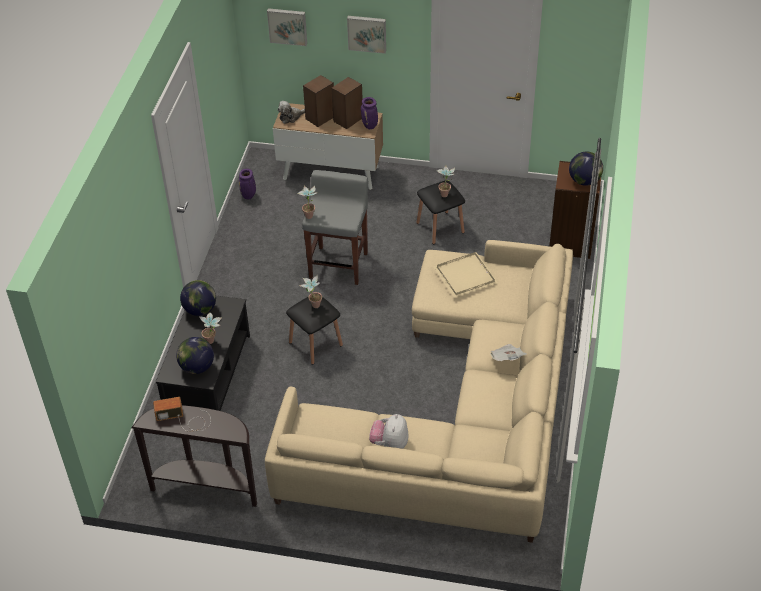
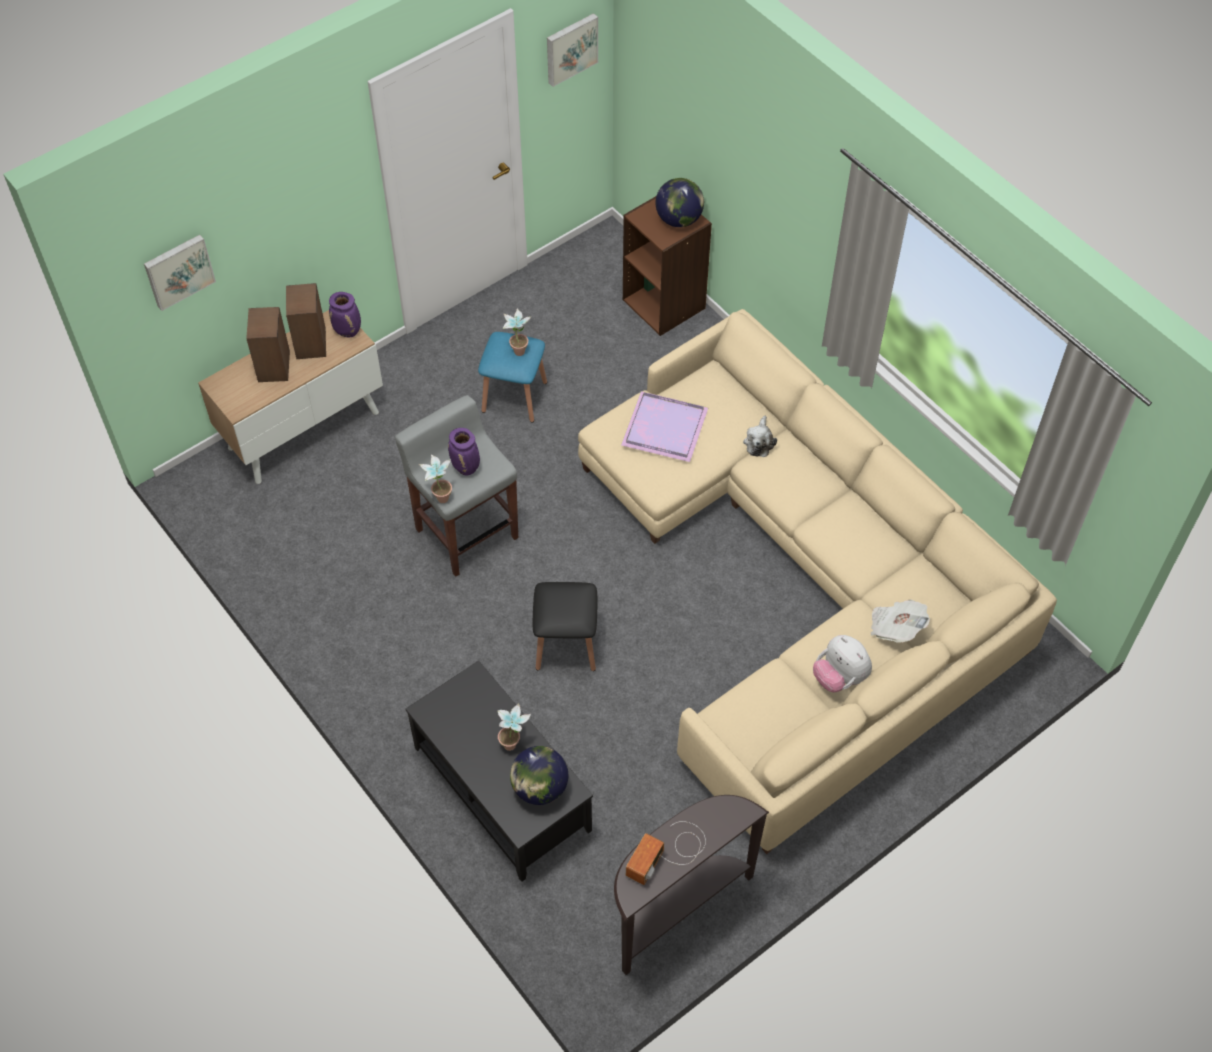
camera: 50 degrees left, 10 degrees up
globe [180,280,216,316] -> none
purple vase [239,169,256,199] -> purple vase moved to [448,428,480,475]
plush toy [278,101,305,124] -> plush toy moved to [743,415,777,457]
potted plant [299,275,322,308] -> none
picture [347,16,386,54] -> picture moved to [547,13,598,87]
black stool [416,181,465,244] -> blue stool [478,332,547,423]
beige tray [433,252,498,298] -> purple tray [621,391,709,462]
newspaper [490,344,527,361] -> newspaper moved to [871,600,930,643]

